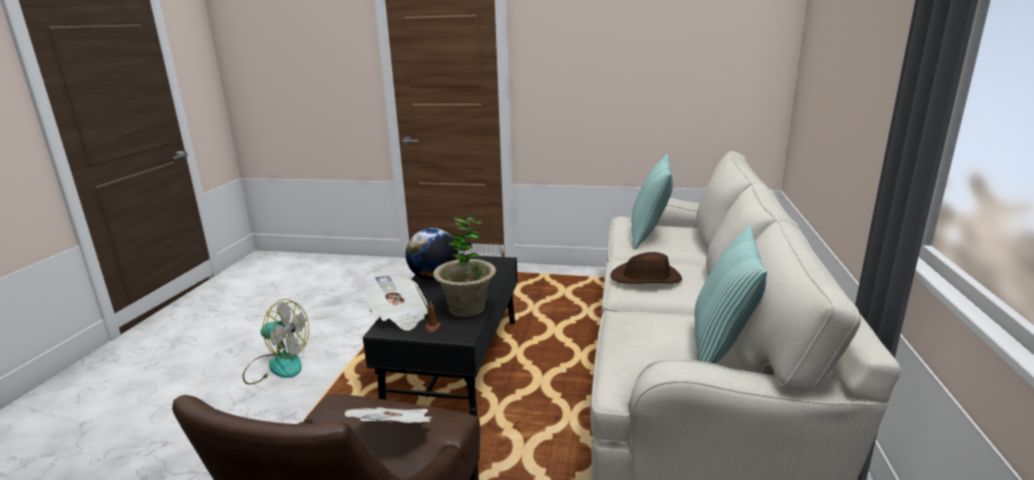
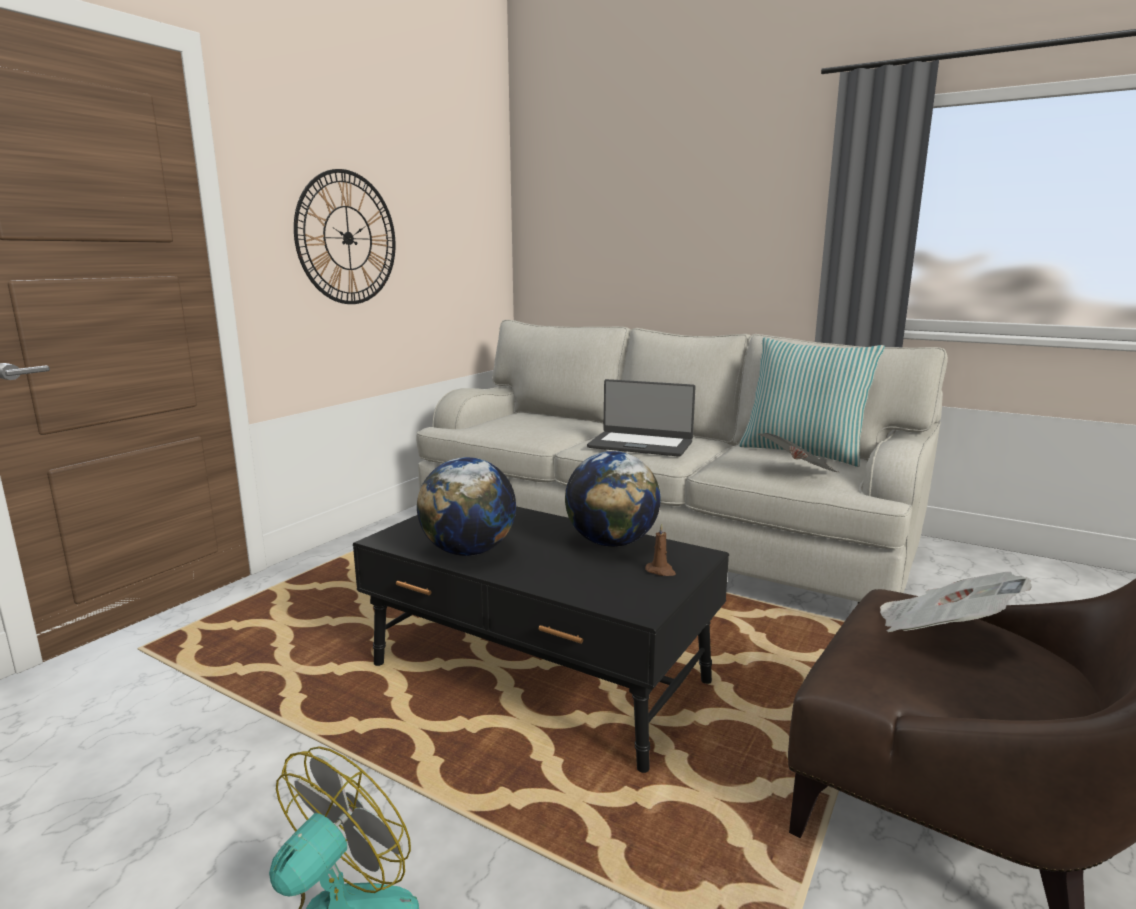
camera: 70 degrees left, 5 degrees down
newspaper [365,274,428,331] -> newspaper moved to [758,433,838,472]
potted plant [433,217,496,317] -> globe [565,451,661,547]
brown hat [611,252,682,284] -> laptop [587,379,696,457]
pillow [632,155,673,249] -> none
none -> wall clock [294,169,396,304]

